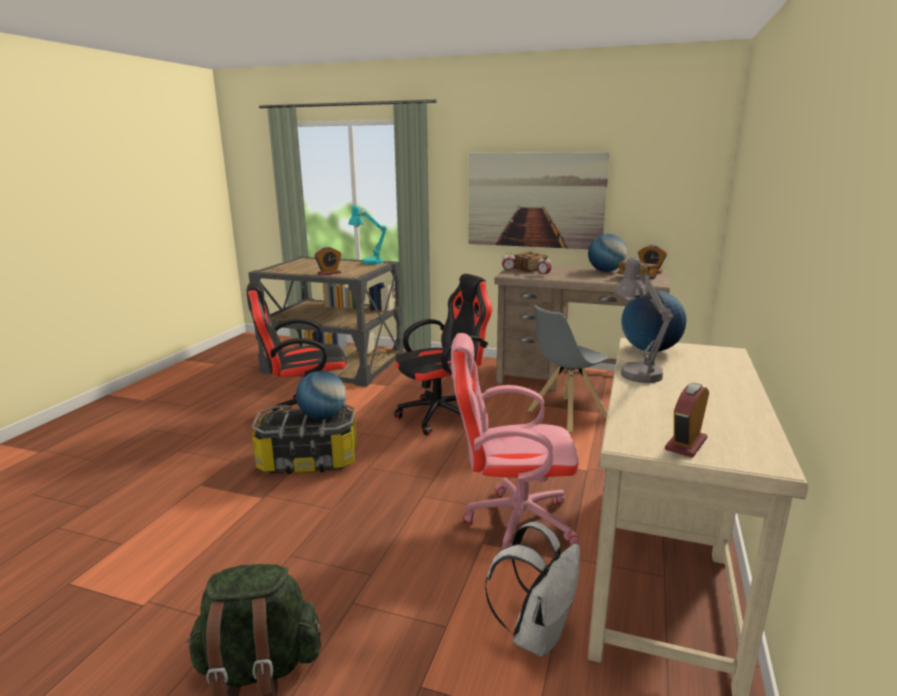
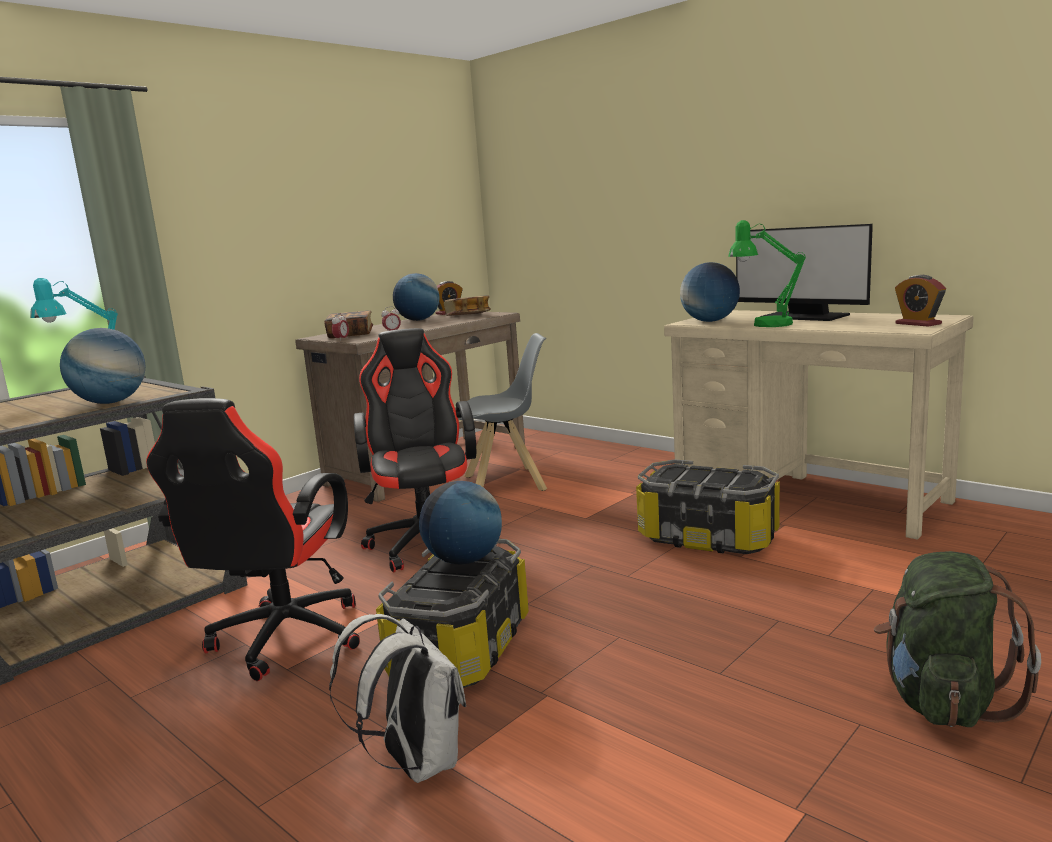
camera: 65 degrees left, 5 degrees down
alarm clock [314,247,341,276] -> globe [60,328,145,404]
pink office chair [451,333,579,560] -> storage box [636,459,780,554]
picture [469,152,610,249] -> none
white backpack [485,521,580,657] -> white backpack moved to [329,614,466,783]
grey chair [527,305,610,433] -> grey chair turned 90 degrees counterclockwise [458,333,547,491]
grey table lamp [615,257,674,383] -> green table lamp [728,220,806,327]
none -> monitor [736,224,873,321]

